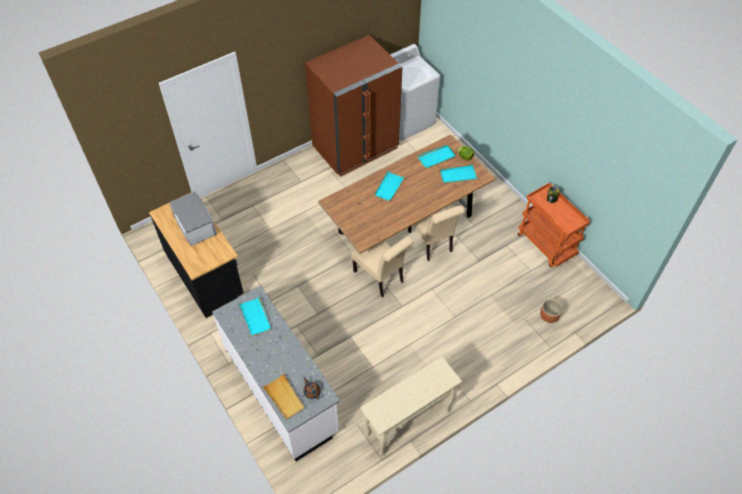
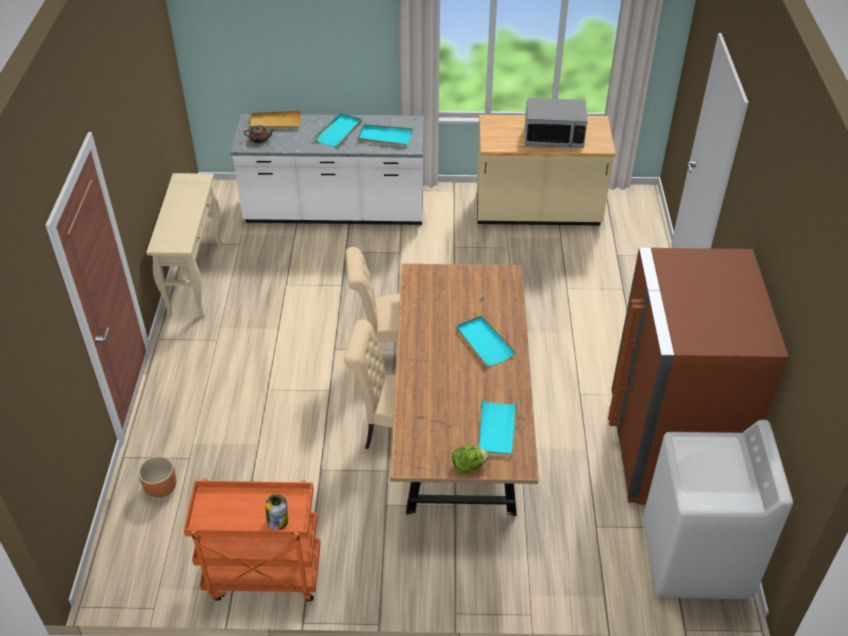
camera: 125 degrees right, 10 degrees down
black counter [149,192,244,318] -> beige counter [477,115,616,226]
turquoise tray [440,164,477,184] -> turquoise tray moved to [314,113,362,147]

